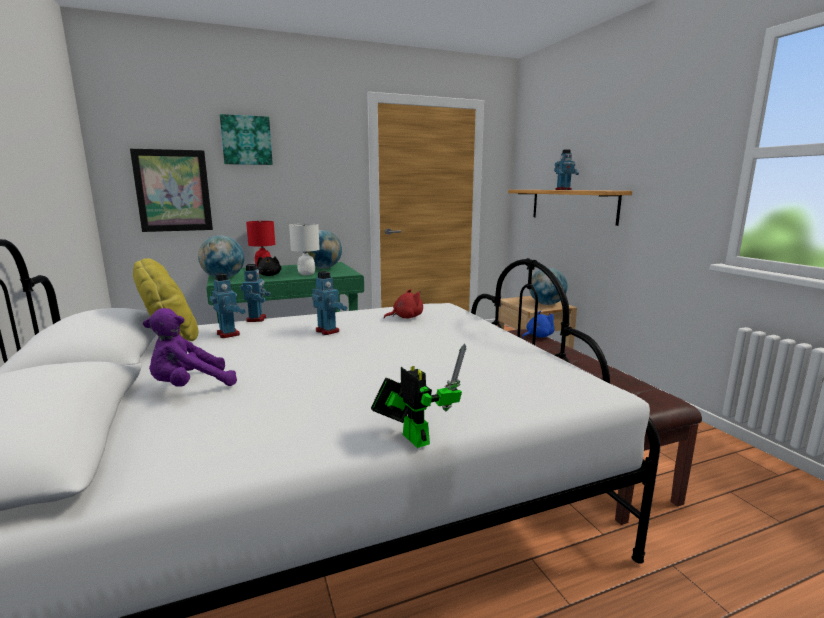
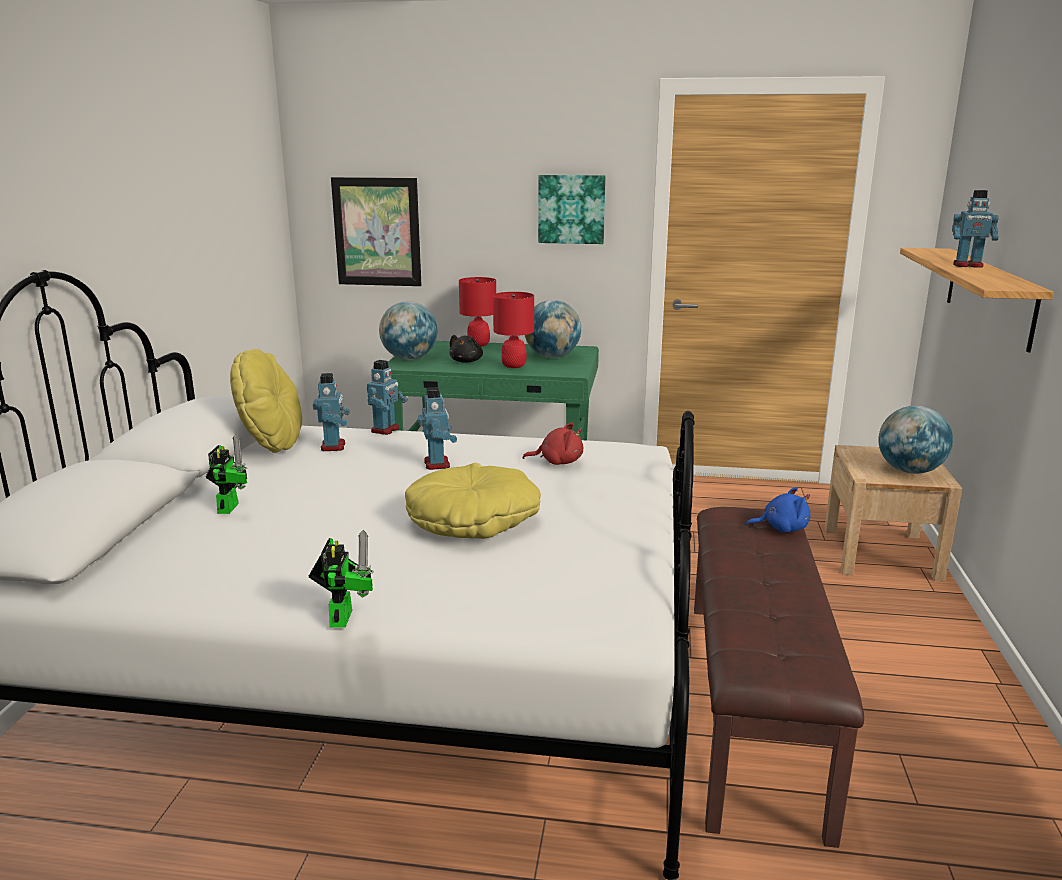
camera: 30 degrees right, 5 degrees up
purple plush toy [143,308,237,387] -> toy robot [206,434,248,514]
picture [220,114,273,165] -> picture moved to [538,175,606,244]
white table lamp [289,224,320,275] -> red table lamp [493,292,534,368]
none -> yellow pillow [405,463,541,539]

